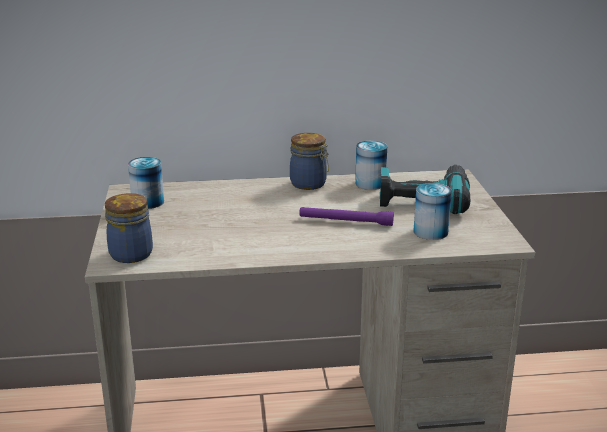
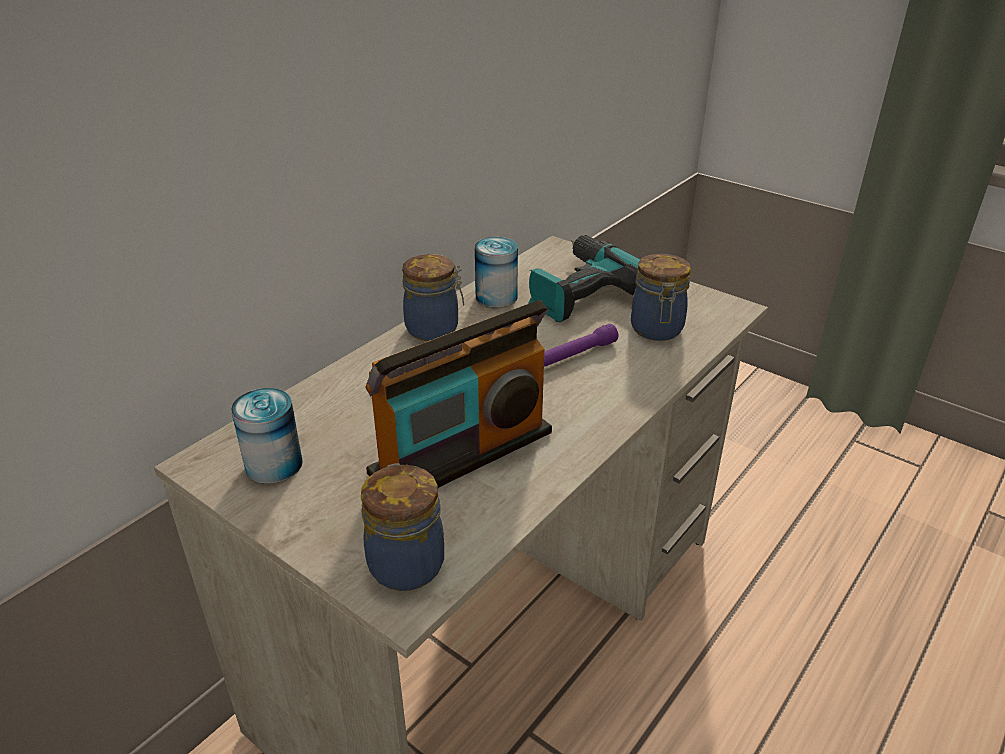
camera: 45 degrees left, 10 degrees up
can [413,183,452,240] -> jar [631,254,691,341]
none -> radio [365,300,552,488]

